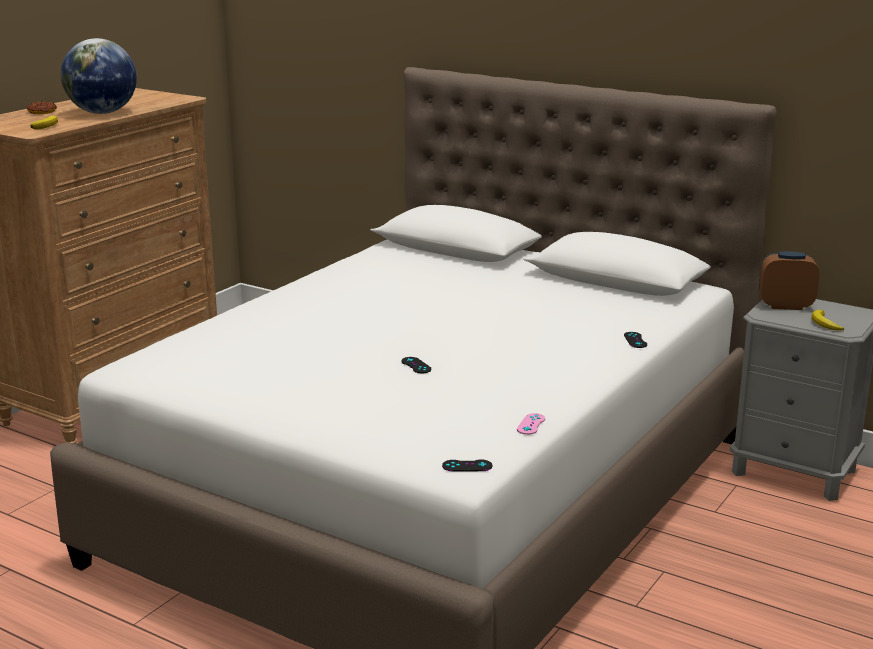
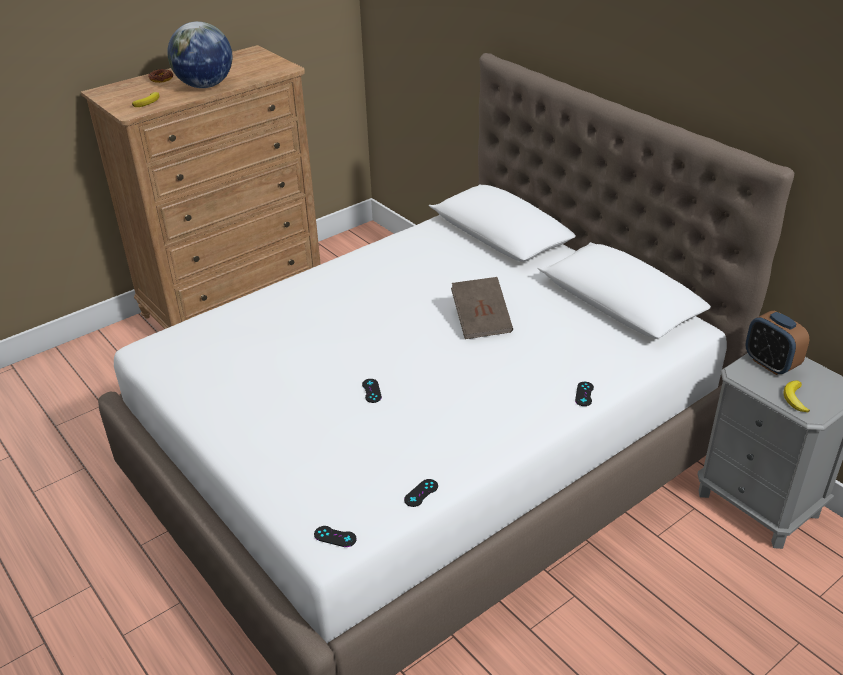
camera: 20 degrees right, 15 degrees up
pink game controller [517,413,545,435] -> black game controller [404,479,438,507]
alarm clock [759,252,820,310] -> alarm clock turned 150 degrees counterclockwise [745,311,809,375]
none -> brown book [451,277,513,339]

